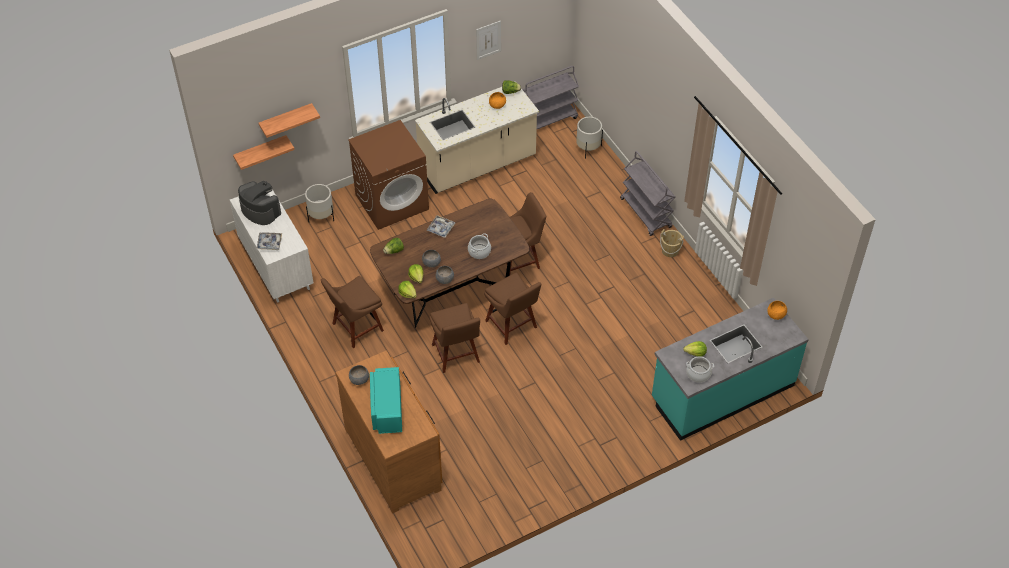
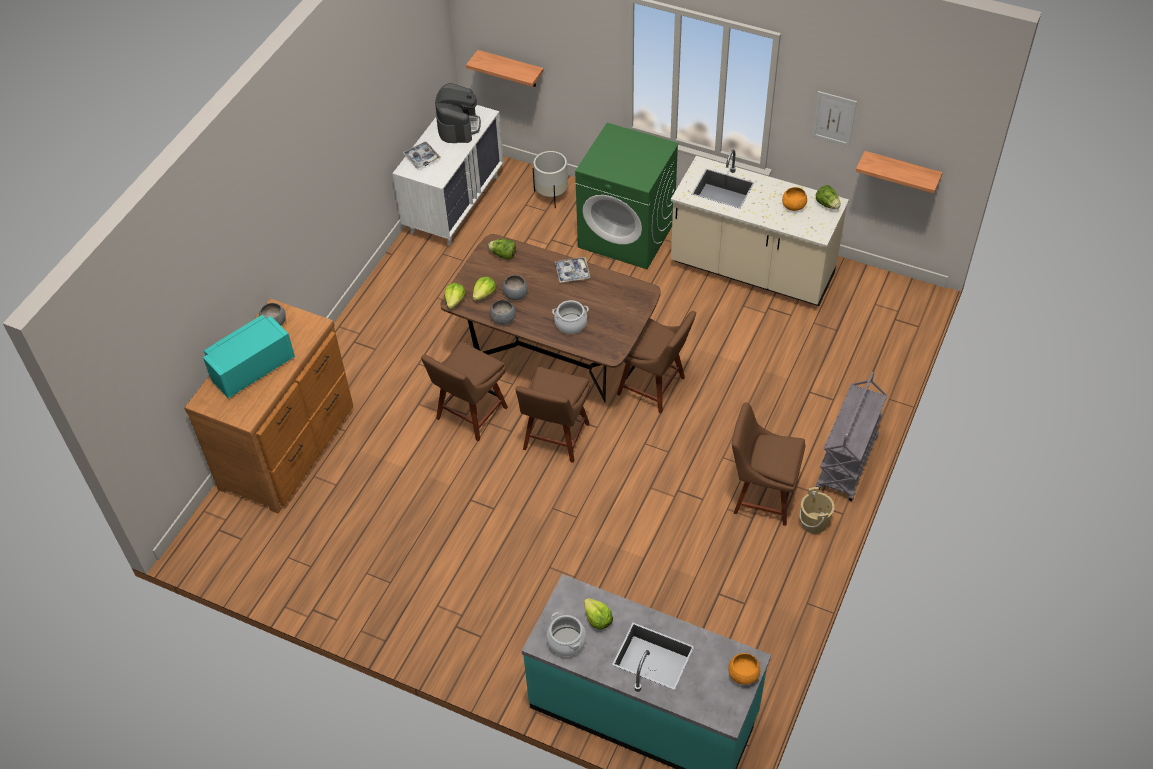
camera: 55 degrees right, 0 degrees up
shelf [258,103,320,138] -> shelf moved to [856,151,943,194]
brown chair [321,276,384,348] -> brown chair moved to [732,402,805,526]
brown washing machine [348,120,429,230] -> green washing machine [575,123,679,269]
grey cart [522,66,579,129] -> none
white planter [576,117,603,159] -> none

